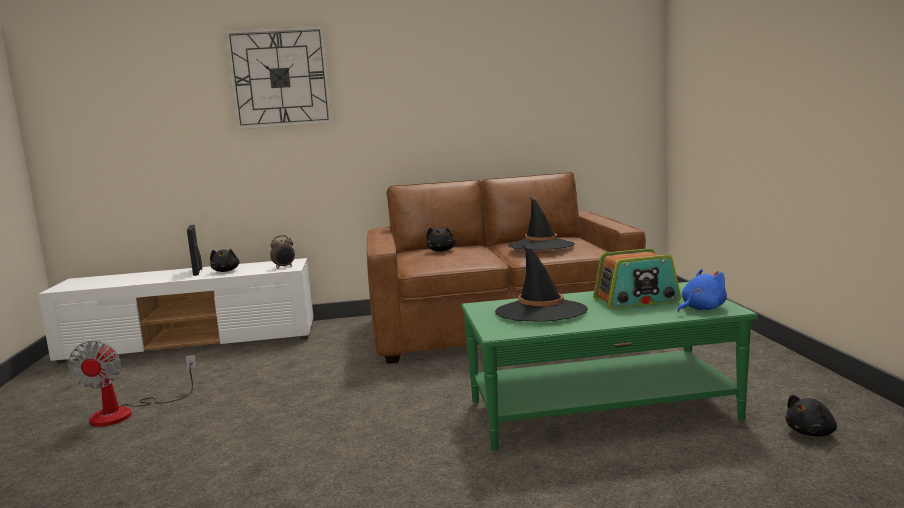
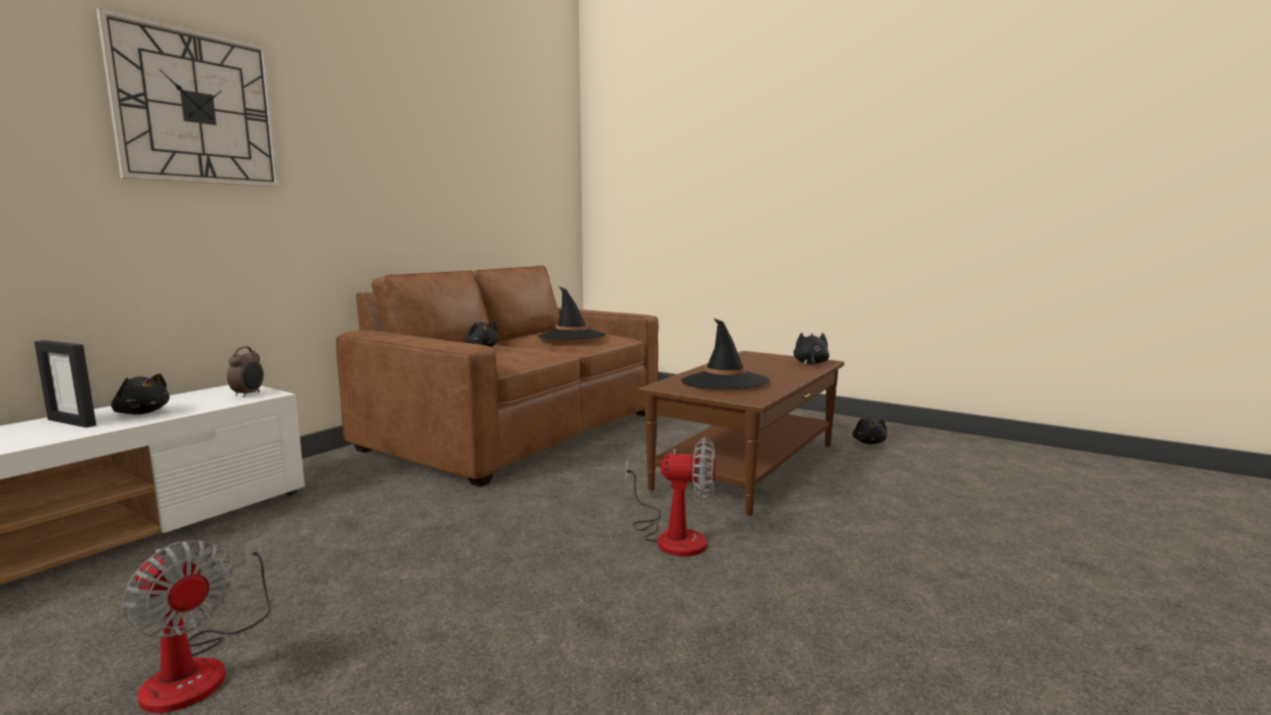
camera: 50 degrees left, 0 degrees up
green coffee table [462,282,758,452] -> brown coffee table [638,351,844,517]
radio [593,248,681,309] -> none
blue plush toy [677,269,727,312] -> black plush toy [793,332,829,366]
none -> fan [625,437,716,556]

